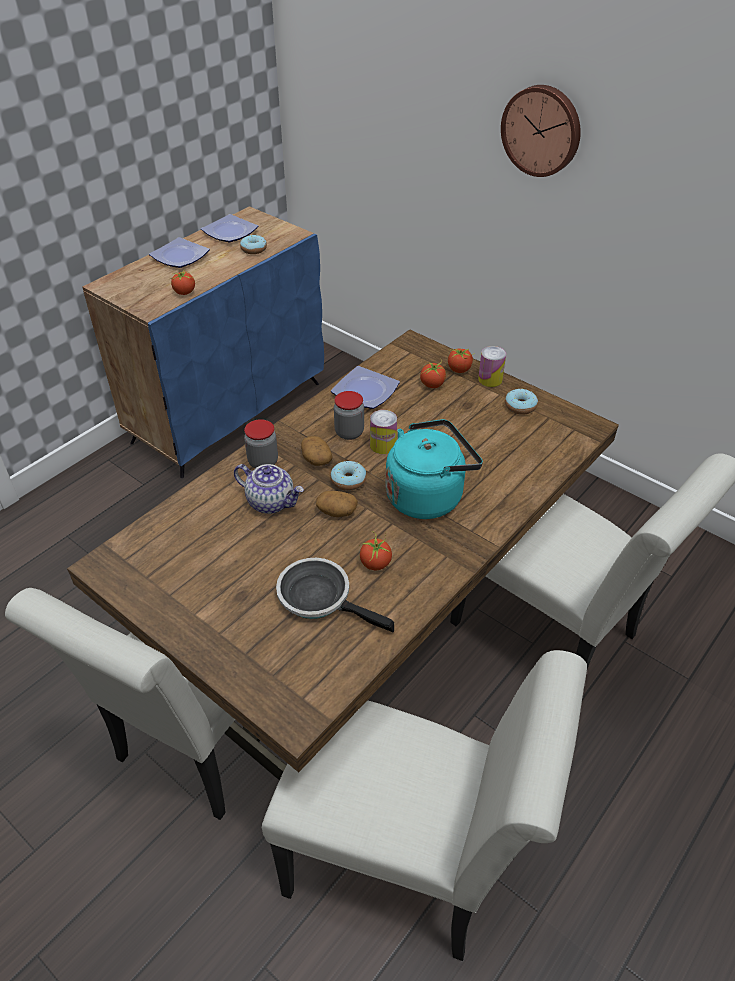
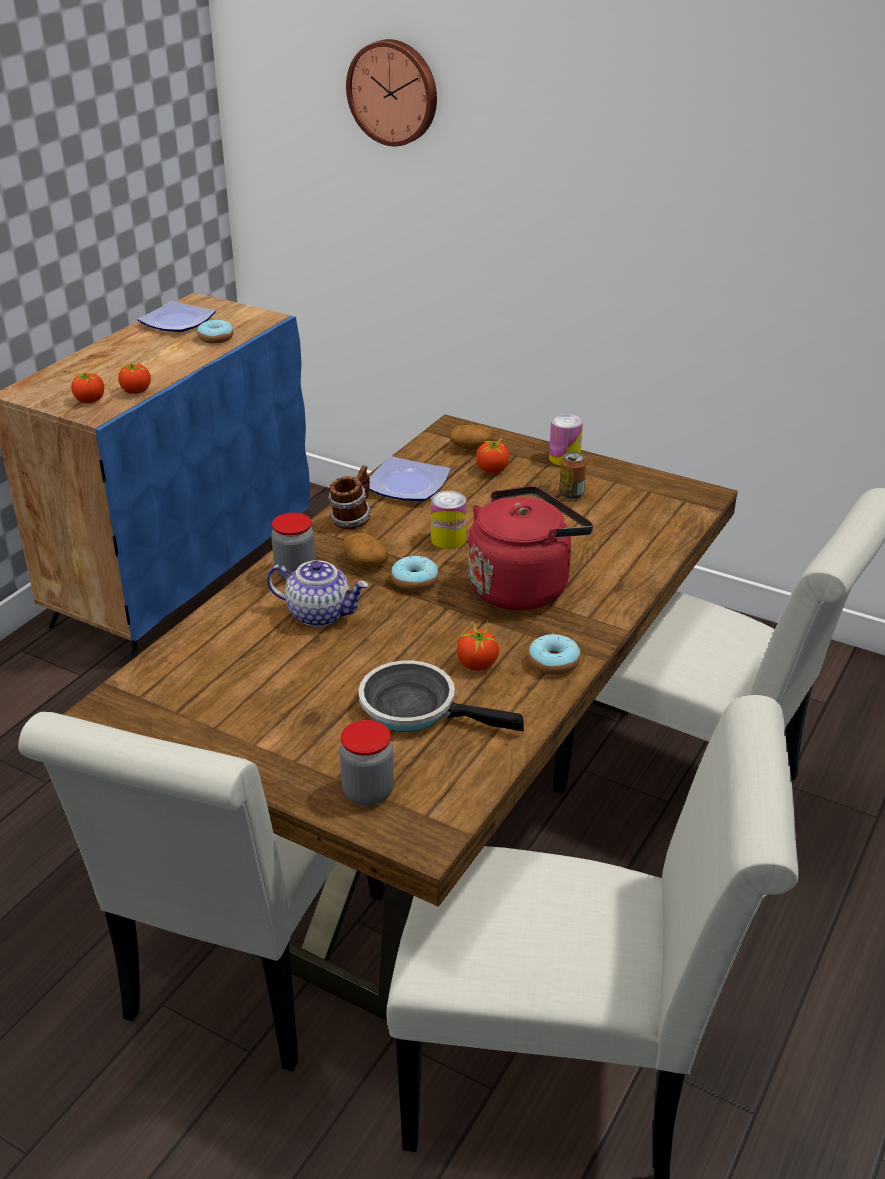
camera: 10 degrees left, 10 degrees down
plate [149,237,210,268] -> none
potato [316,491,358,517] -> potato moved to [449,425,493,450]
jar [334,391,364,440] -> jar moved to [340,720,394,805]
turquoise kettle [386,419,483,519] -> red kettle [468,486,593,610]
tomato [448,347,475,373] -> tomato moved to [71,371,104,404]
wall clock [501,85,581,177] -> wall clock moved to [346,39,437,146]
donut [505,389,538,415] -> donut moved to [528,634,580,675]
none -> mug [328,465,371,530]
none -> can [559,452,586,499]

